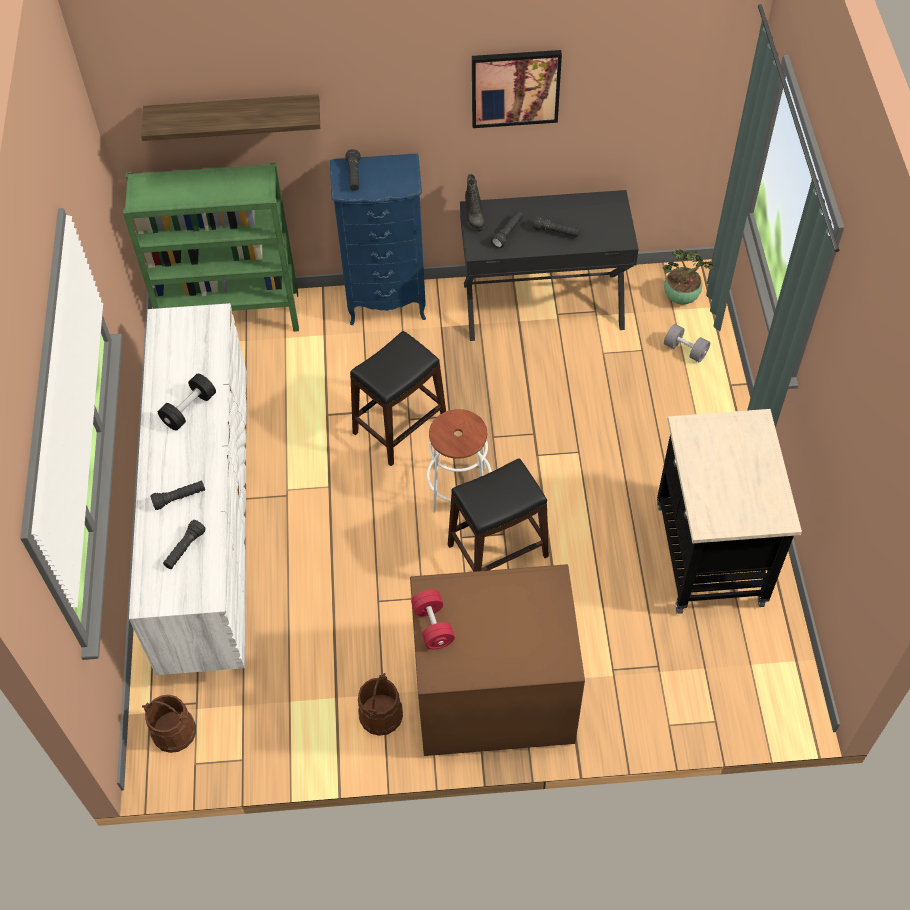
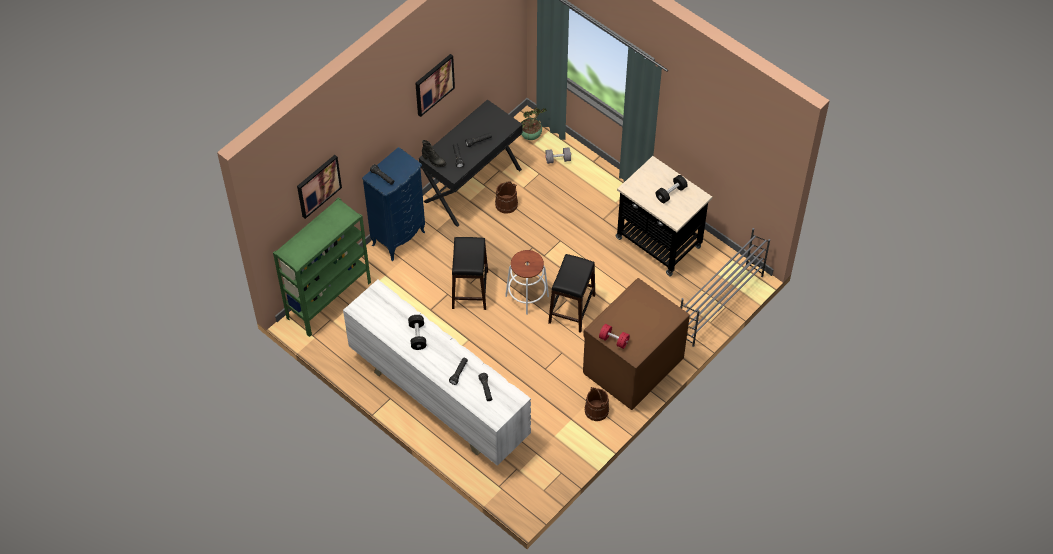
camera: 45 degrees left, 0 degrees up
shelf [141,94,320,141] -> picture [297,155,342,219]
brown bucket [142,695,196,753] -> brown bucket moved to [495,181,518,214]
none -> black dumbbell [655,175,688,203]
none -> grey shoe rack [680,228,770,347]

